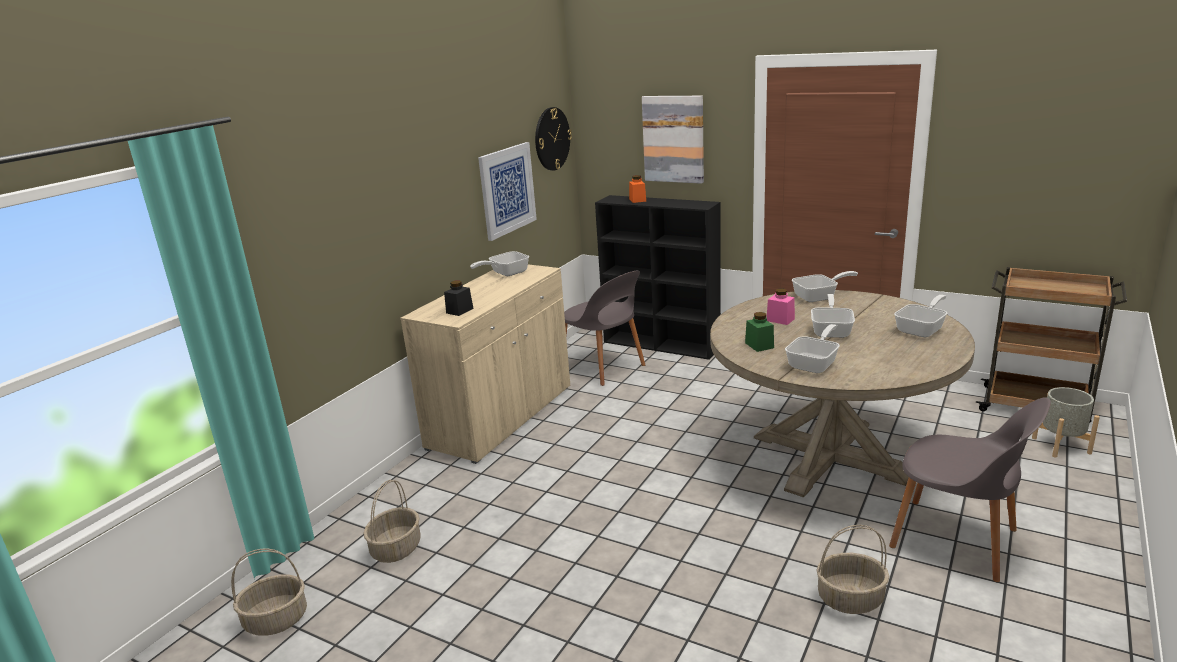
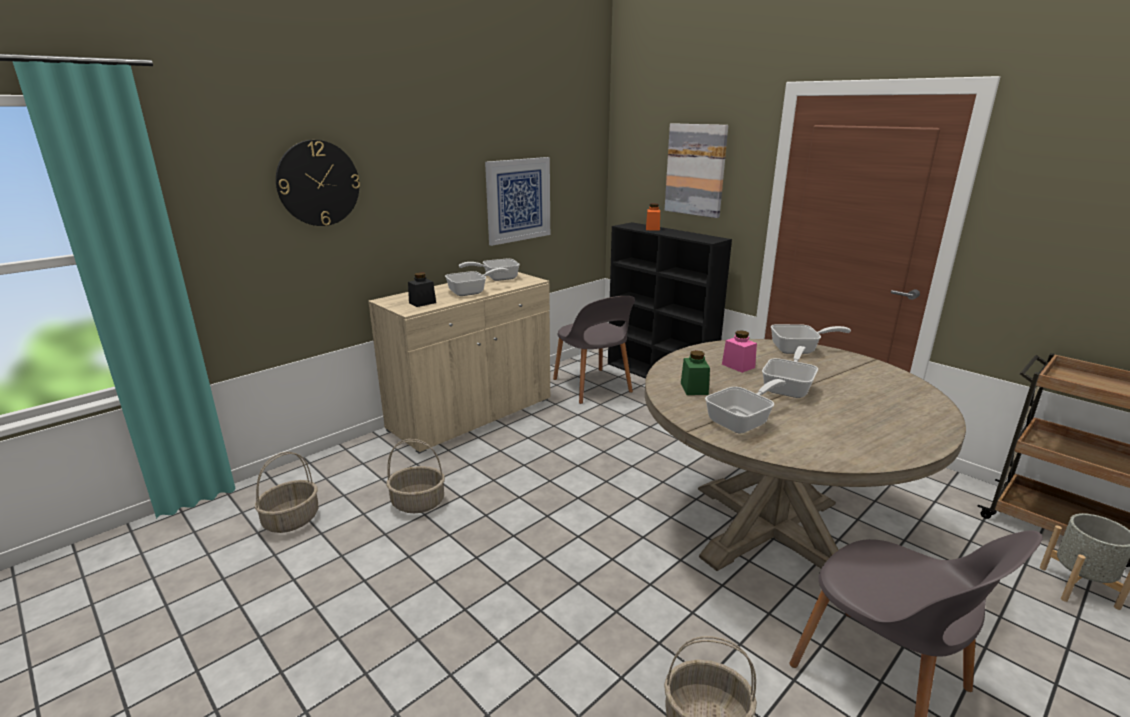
camera: 15 degrees right, 0 degrees up
basket [231,549,307,636] -> basket moved to [386,439,445,513]
wall clock [535,107,572,171] -> wall clock moved to [276,140,360,226]
frying pan [894,295,947,337] -> frying pan moved to [445,268,509,296]

